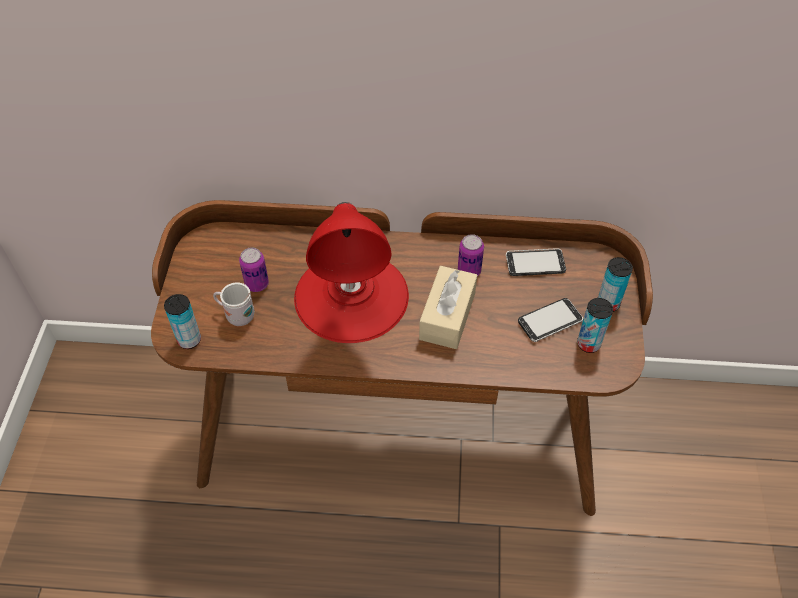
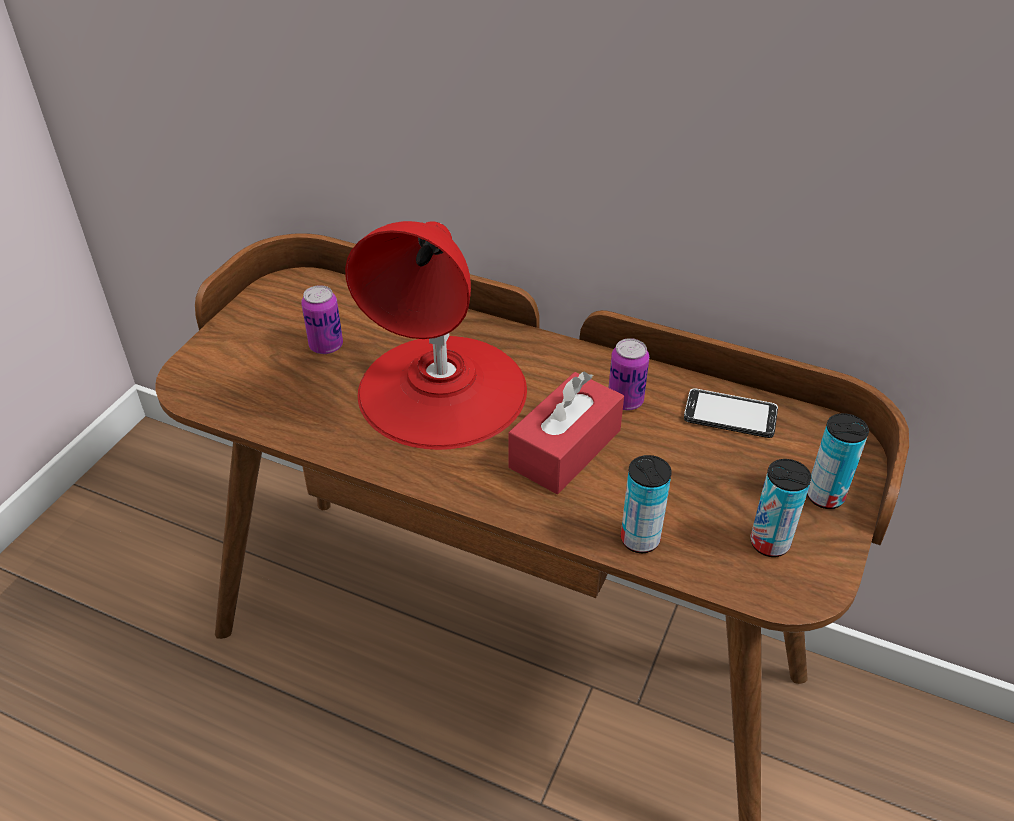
camera: 20 degrees right, 10 degrees down
can [164,294,201,349] -> can moved to [621,455,672,553]
white mug [213,283,255,326] -> none
beige tissue box [419,266,477,349] -> red tissue box [508,372,624,494]
phone [518,298,583,342] -> none

